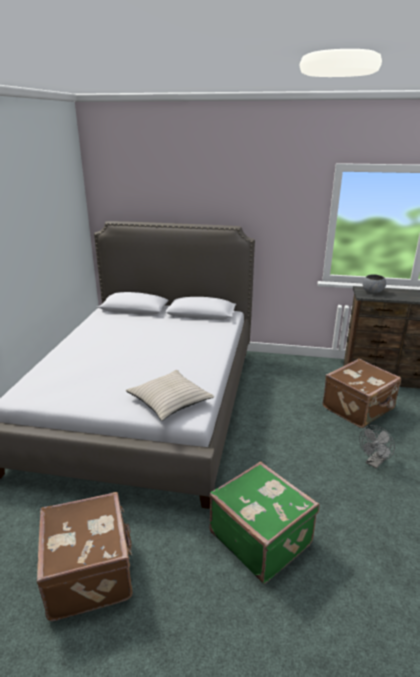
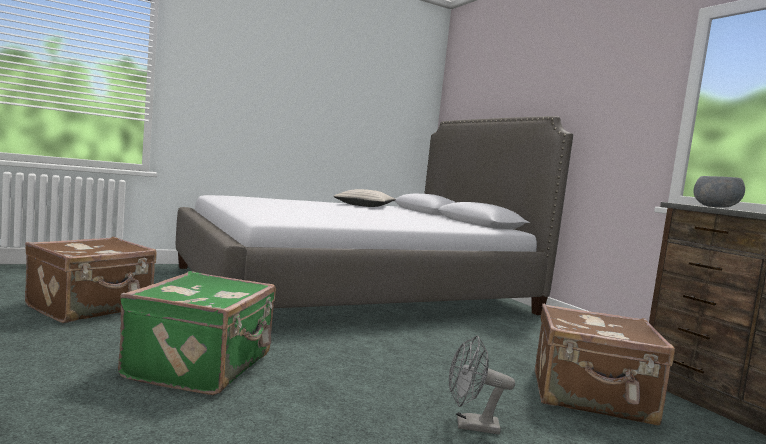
camera: 50 degrees right, 20 degrees down
beige pillow [126,370,214,421] -> beige pillow moved to [333,189,396,207]

